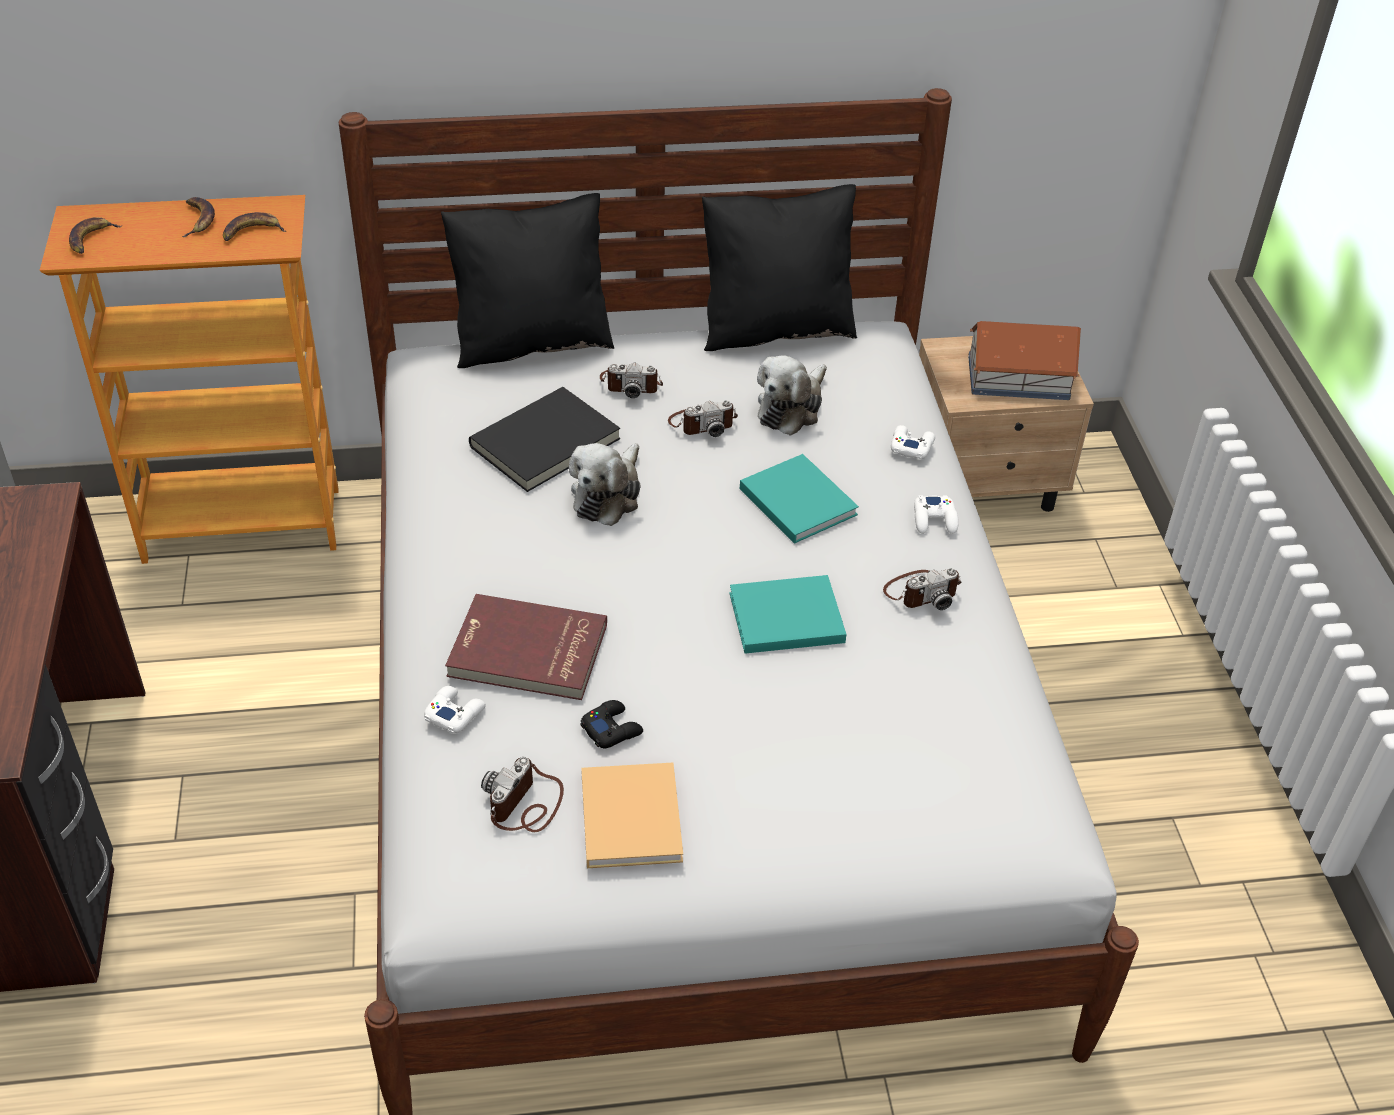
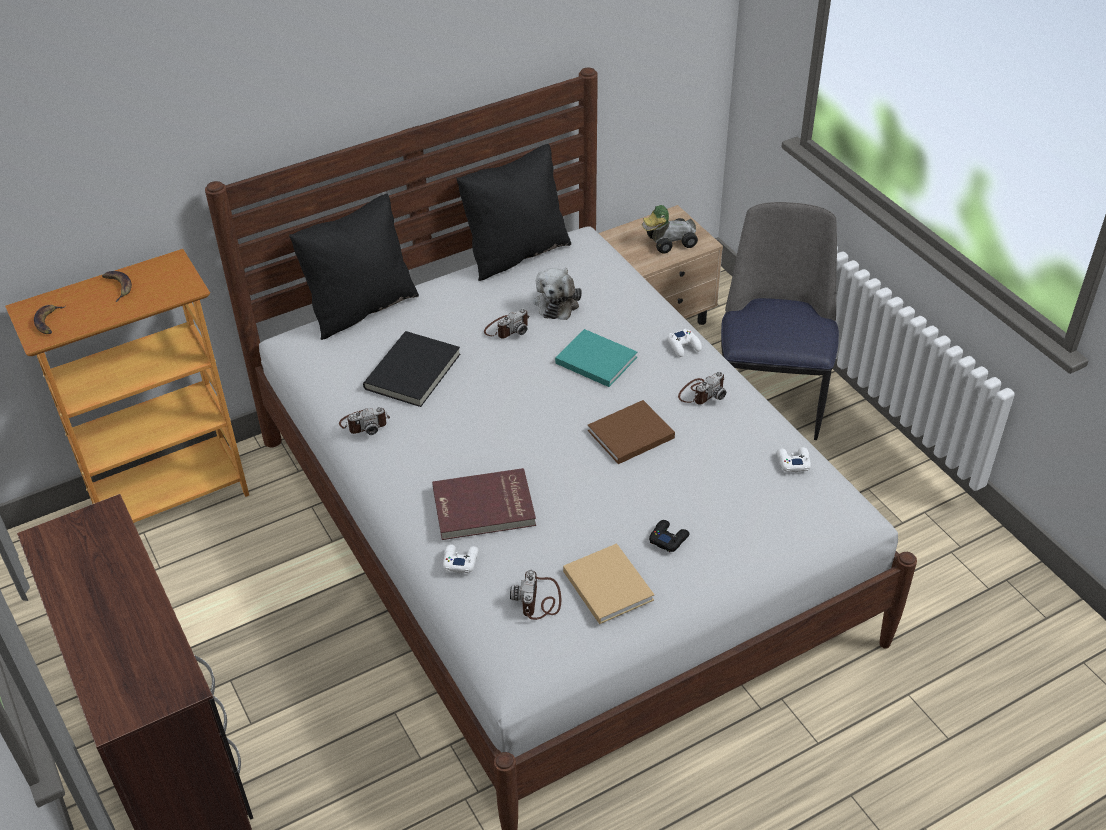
camera: 20 degrees left, 0 degrees up
banana [223,212,286,241] -> none
plush toy [569,443,641,526] -> none
black game controller [580,700,643,748] -> black game controller moved to [649,520,690,552]
camera [600,363,663,398] -> camera moved to [339,407,390,435]
turquoise book [729,575,847,654] -> brown book [588,400,675,464]
white game controller [891,425,935,459] -> white game controller moved to [777,447,811,472]
toy house [968,321,1081,400] -> toy car [642,205,698,254]
none -> chair [721,202,839,440]

